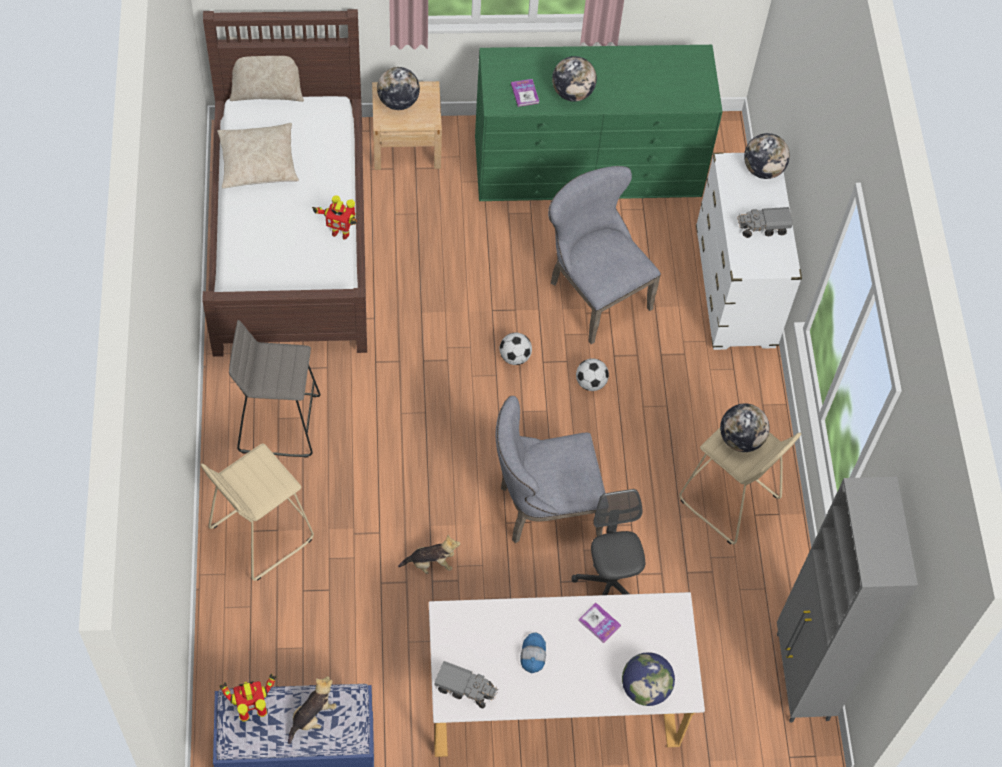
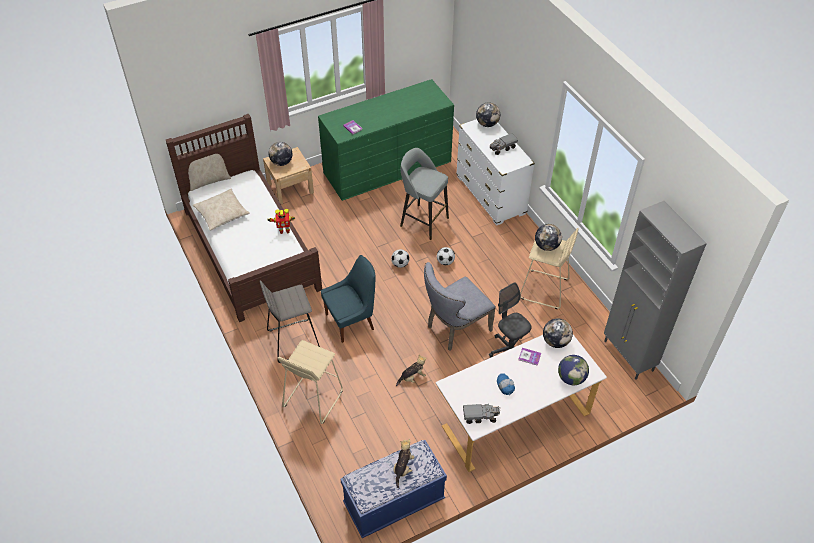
camera: 20 degrees left, 10 degrees down
toy robot [220,674,276,722] -> none
grey chair [548,166,661,344] -> grey stool [400,148,449,240]
globe [552,56,597,102] -> globe moved to [543,318,573,348]
none -> blue chair [321,255,376,343]

